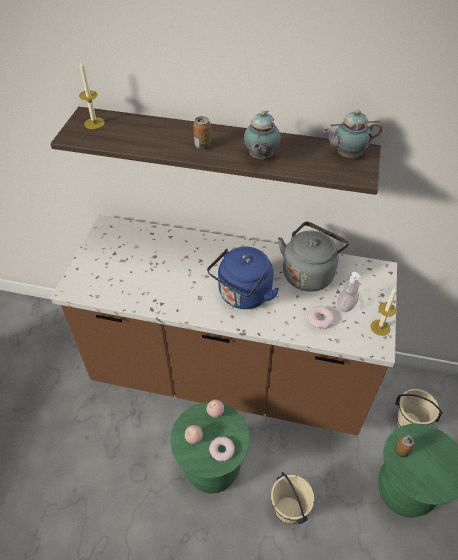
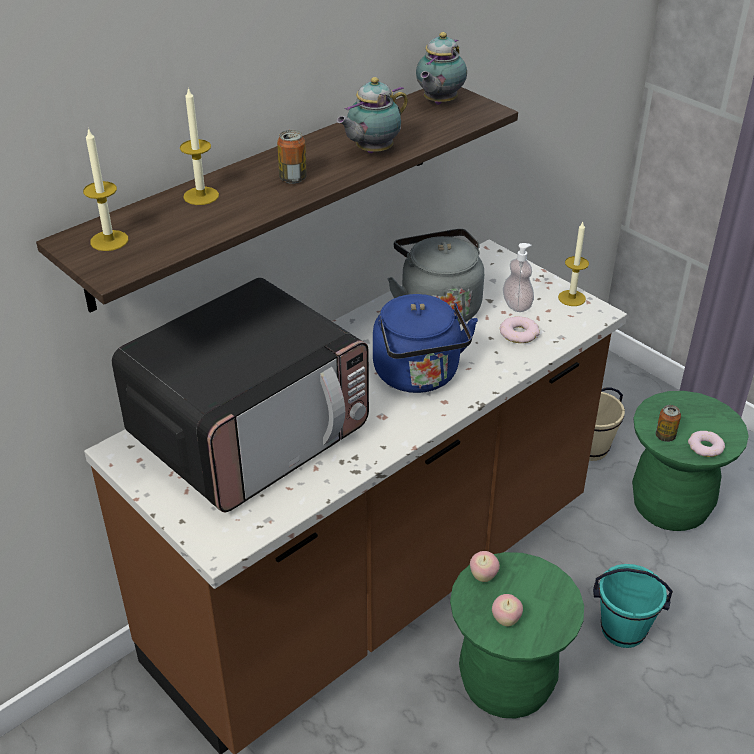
camera: 55 degrees left, 10 degrees down
donut [209,437,235,461] -> donut moved to [688,431,725,457]
teapot [244,110,281,159] -> teapot turned 90 degrees clockwise [336,77,408,153]
beige bucket [271,472,314,524] -> turquoise bucket [593,564,673,648]
none -> microwave [112,278,369,512]
none -> candle [180,87,219,205]

